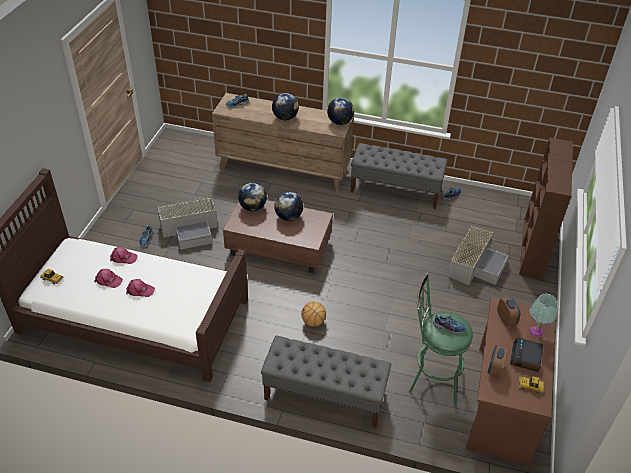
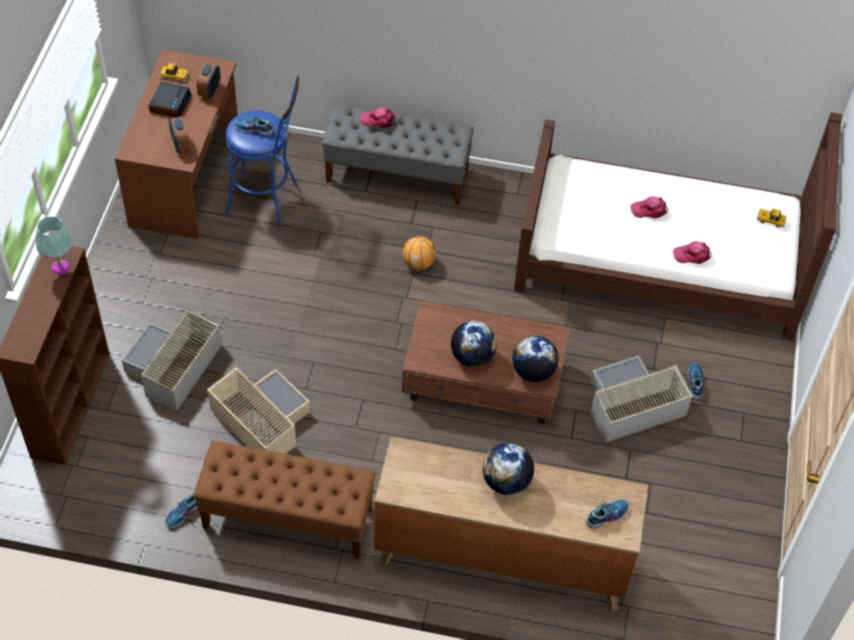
camera: 175 degrees right, 10 degrees up
pink cap [94,269,123,288] -> pink cap moved to [360,107,396,128]
globe [327,98,354,125] -> none
grey bench [351,143,448,209] -> brown bench [193,441,376,559]
green stool [409,273,473,405] -> blue stool [225,75,299,226]
turquoise table lamp [529,294,557,337] -> turquoise table lamp moved to [36,217,73,275]
none -> beige storage box [207,366,310,454]

